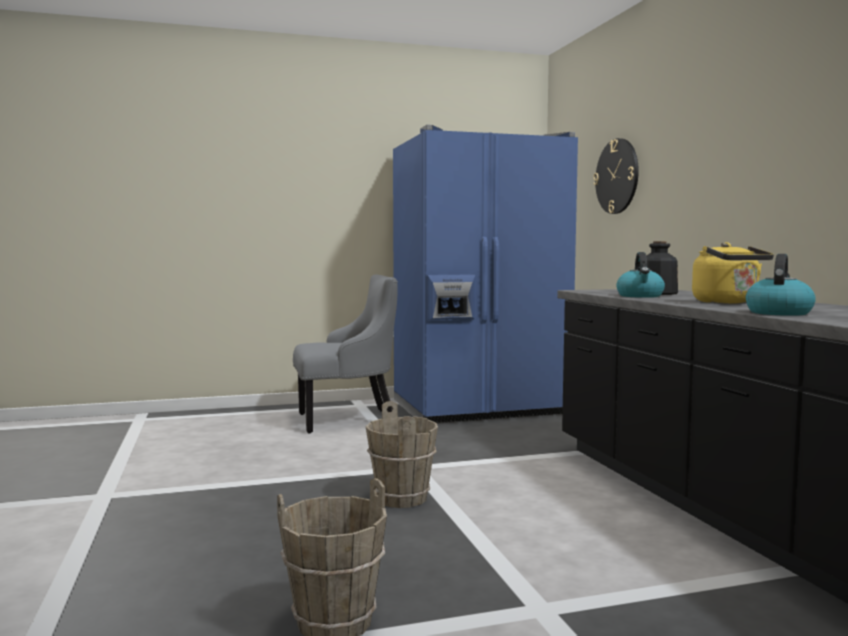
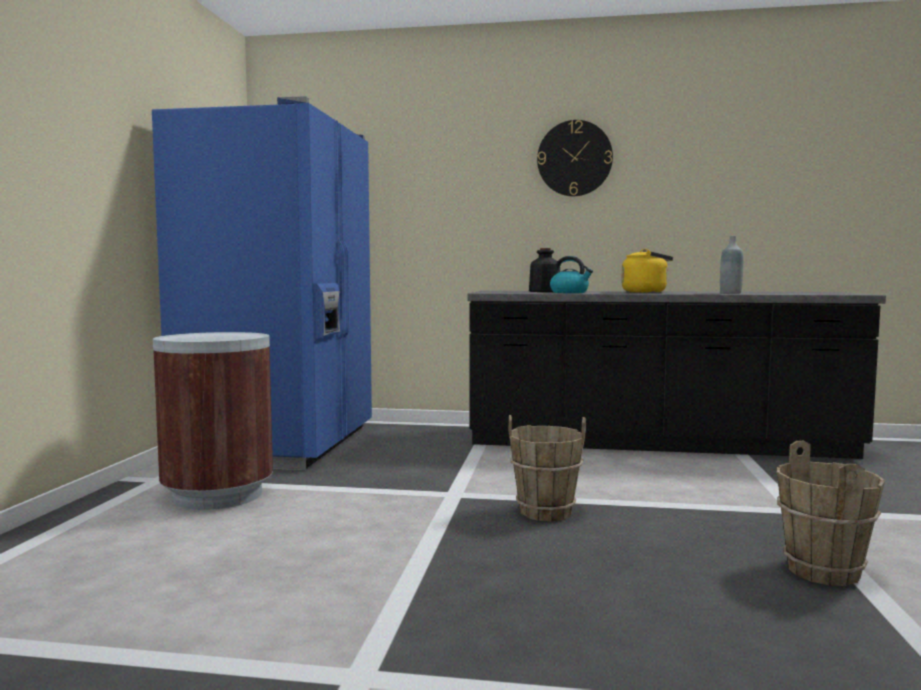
camera: 65 degrees left, 0 degrees up
grey chair [293,274,398,433] -> brown trash can [153,332,273,510]
wall clock [593,138,639,214] -> wall clock moved to [537,120,613,196]
kettle [746,254,816,316] -> grey bottle [720,236,743,294]

